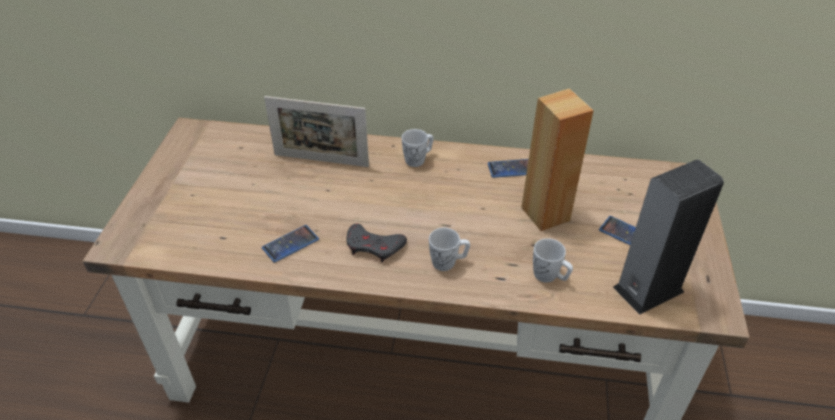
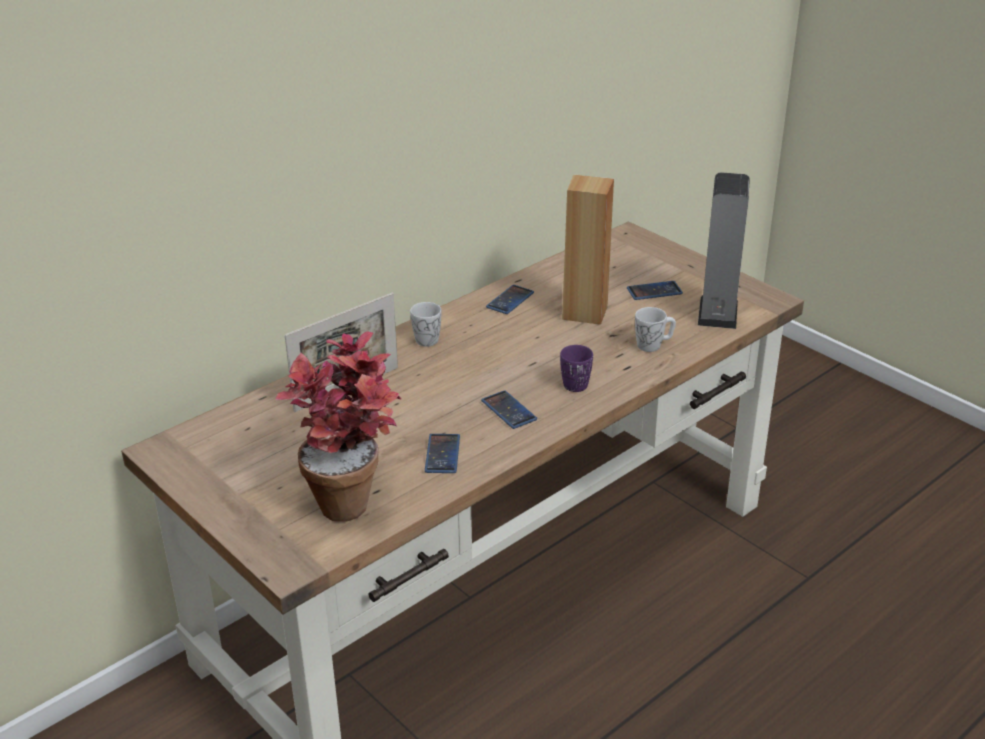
camera: 50 degrees left, 10 degrees down
grey game controller [346,224,407,262] -> phone [481,390,537,429]
white mug [429,228,470,271] -> purple mug [560,345,593,392]
none -> potted plant [275,331,401,522]

